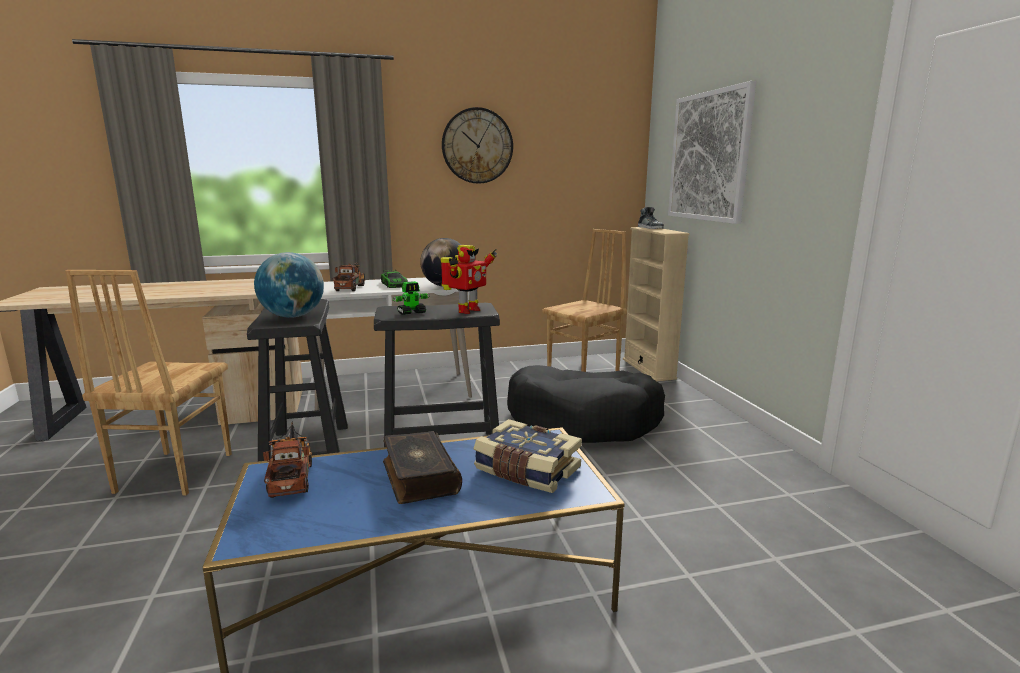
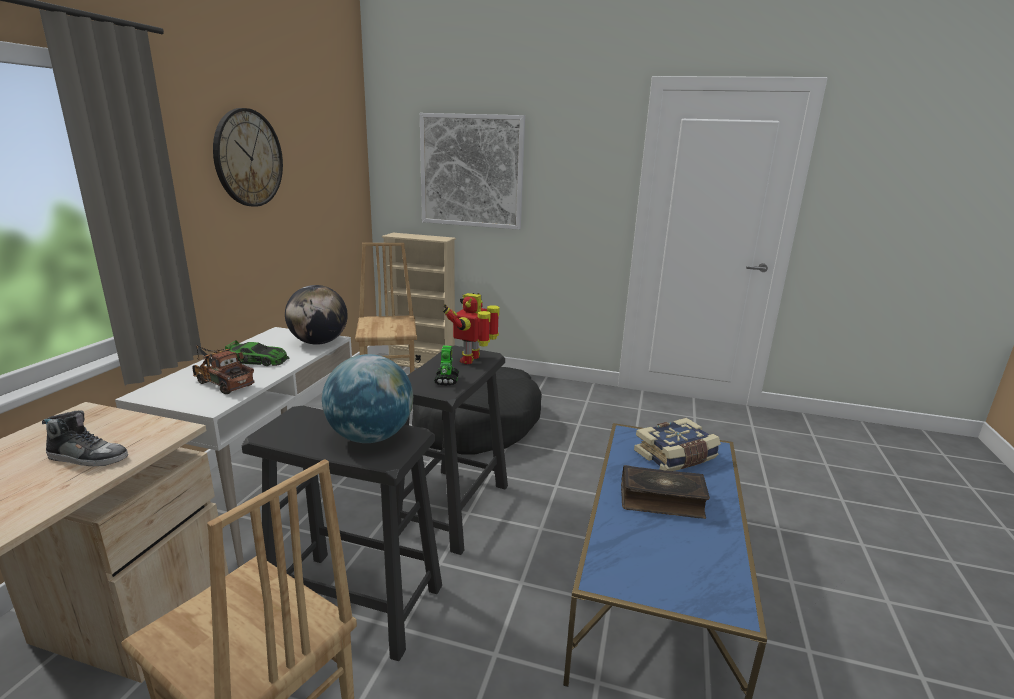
camera: 60 degrees left, 5 degrees up
toy truck [263,422,312,498] -> none
toy robot [441,245,497,314] -> toy robot turned 135 degrees counterclockwise [443,293,500,364]
shoe [638,207,664,229] -> shoe moved to [42,410,128,466]

